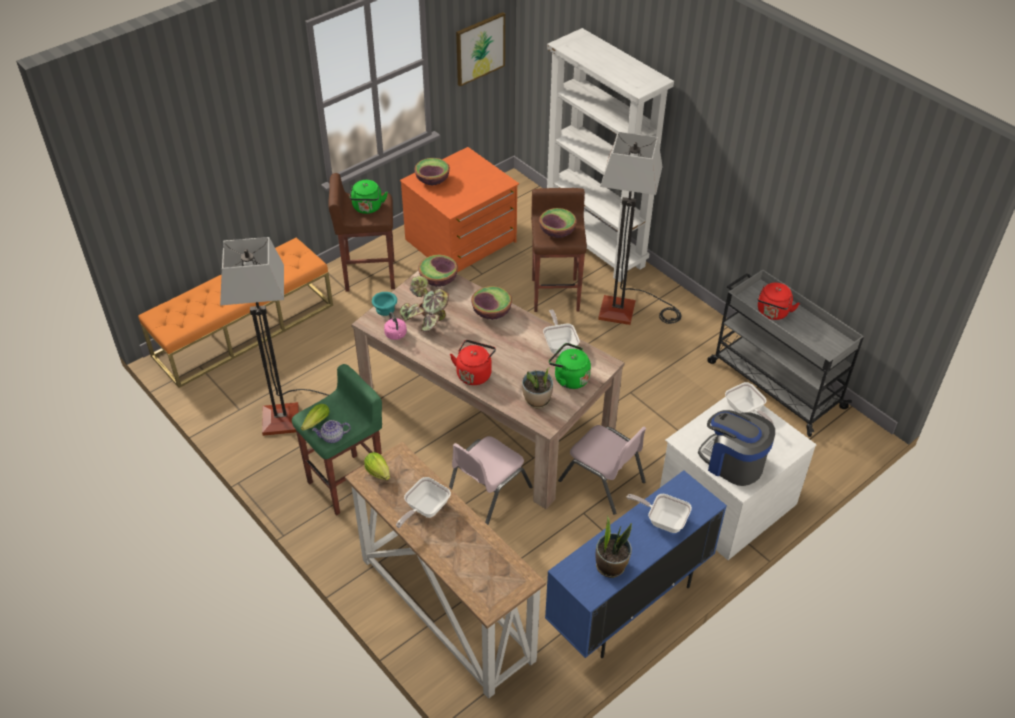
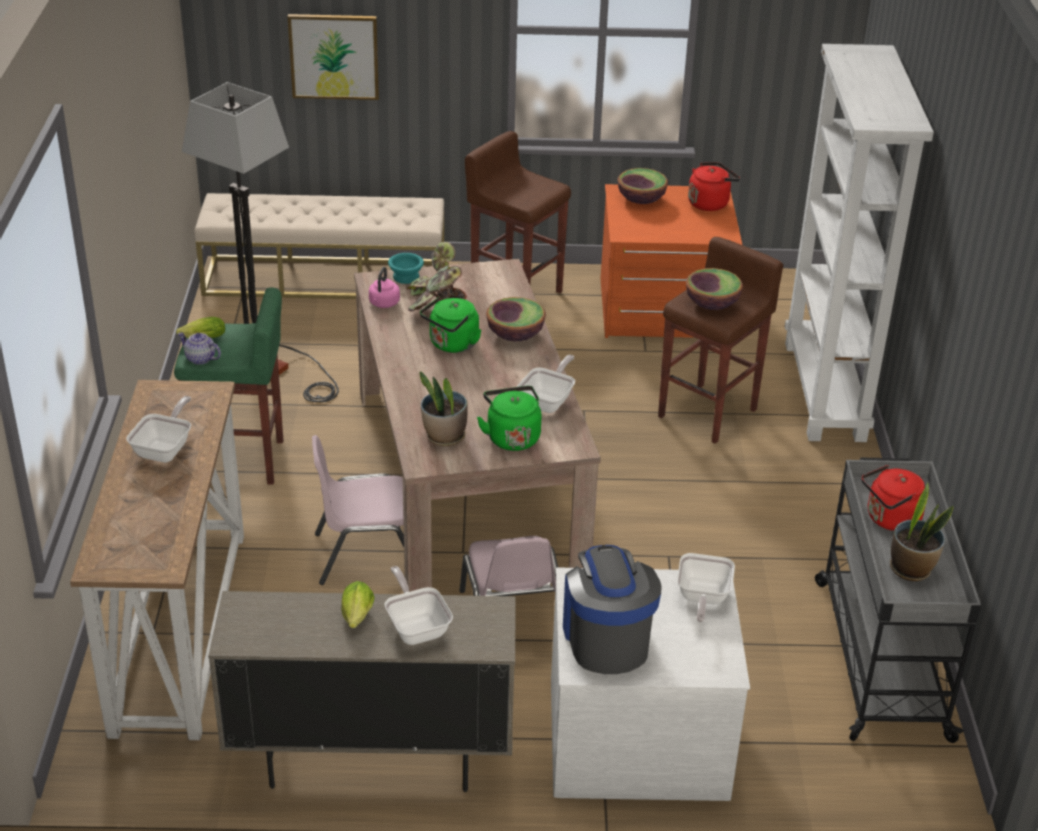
camera: 40 degrees right, 10 degrees down
orange bench [138,237,333,388] -> beige bench [195,193,444,299]
green kettle [349,180,388,214] -> green kettle moved to [420,297,482,353]
lettuce [364,452,390,480] -> lettuce moved to [341,581,374,628]
frying pan [396,477,451,528] -> frying pan turned 120 degrees clockwise [126,396,191,463]
bowl [418,255,458,287] -> none
red kettle [450,340,496,385] -> red kettle moved to [688,162,740,211]
picture [456,12,505,87] -> picture moved to [288,14,379,100]
blue cabinet [545,470,727,658] -> beige cabinet [208,591,516,792]
potted plant [596,516,632,578] -> potted plant moved to [890,483,954,581]
floor lamp [598,132,681,325] -> none

